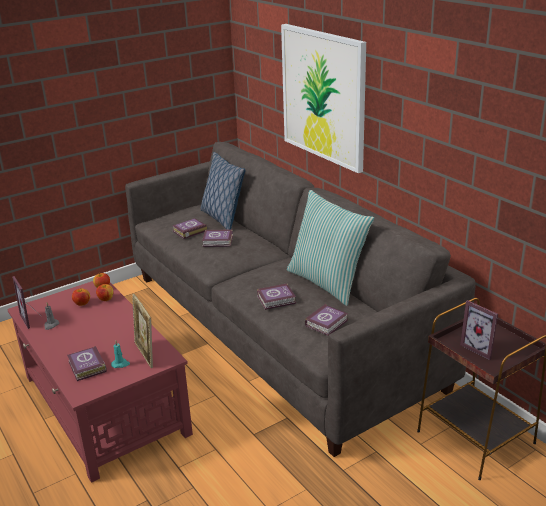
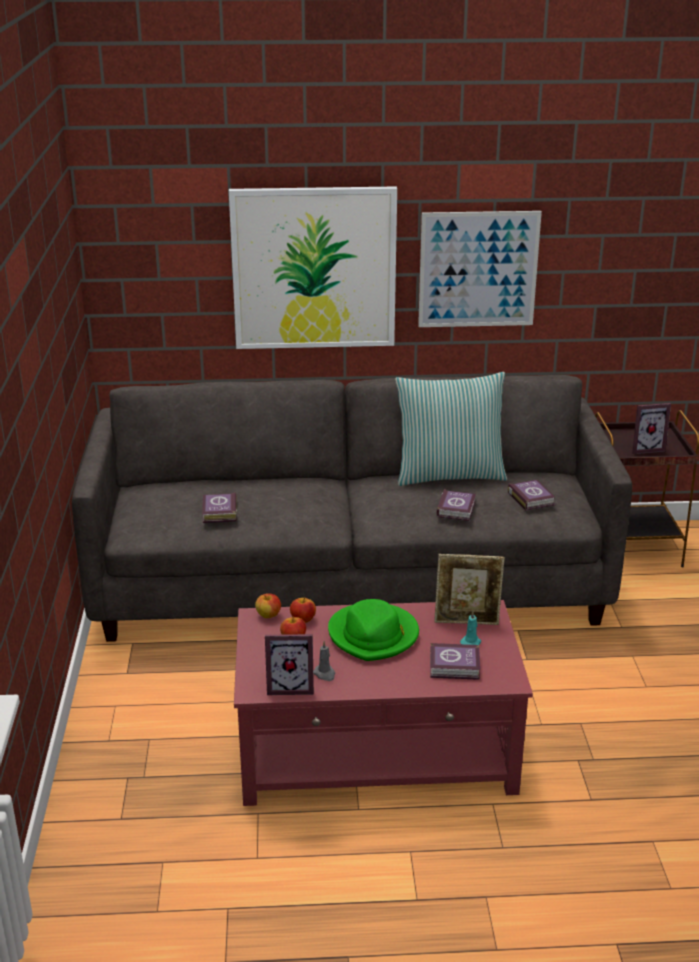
camera: 60 degrees left, 0 degrees up
pillow [200,152,245,230] -> none
book [202,230,233,247] -> none
none -> green hat [328,599,419,661]
none -> picture [418,211,542,327]

